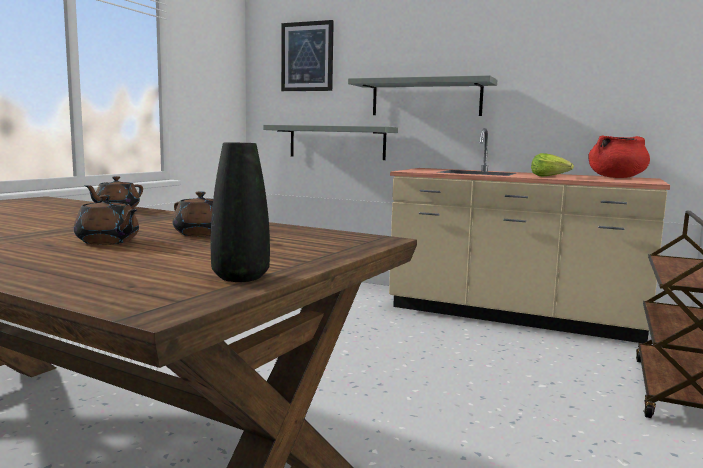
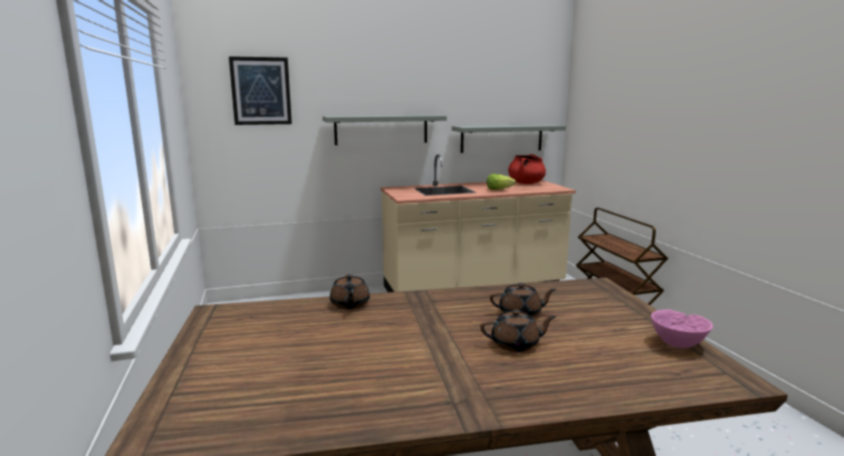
camera: 40 degrees left, 5 degrees up
black vase [211,142,270,282] -> pink bowl [651,310,713,348]
grey shelf [263,125,398,160] -> grey shelf moved to [452,124,566,153]

